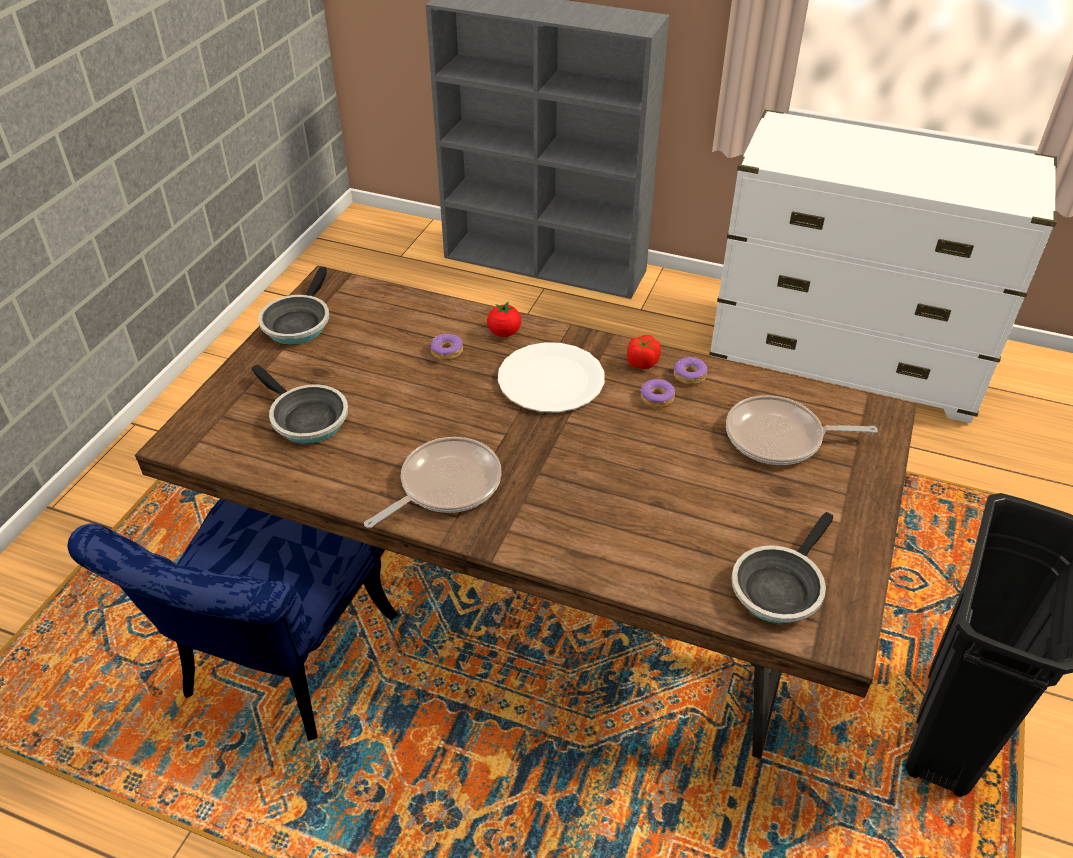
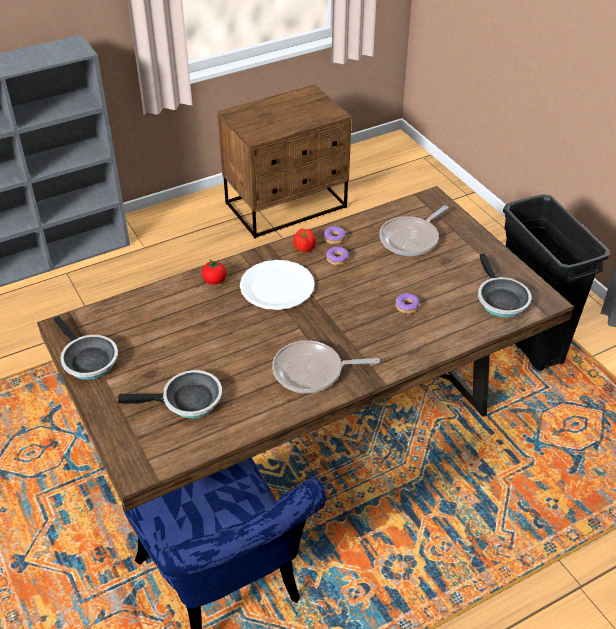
camera: 50 degrees left, 0 degrees up
frying pan [364,437,502,528] -> frying pan turned 90 degrees counterclockwise [272,340,380,393]
donut [431,334,463,360] -> donut moved to [396,293,420,314]
white dresser [709,110,1057,423] -> brown nightstand [217,85,352,239]

